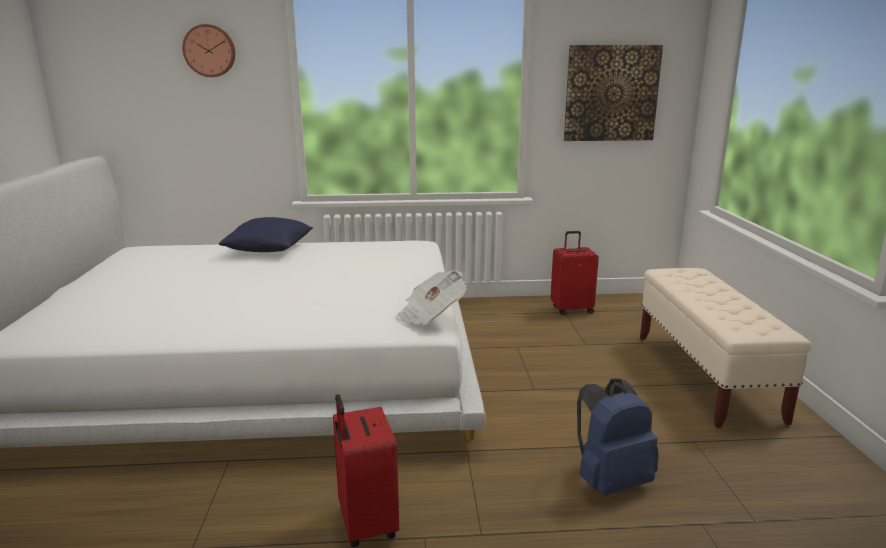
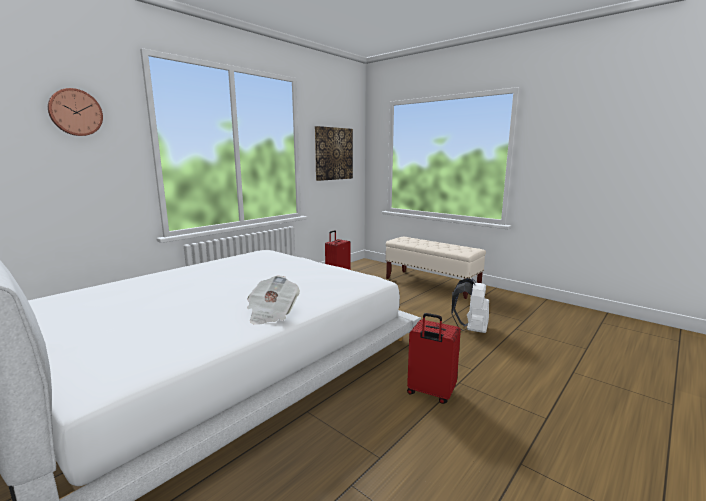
camera: 45 degrees left, 5 degrees down
blue pillow [219,217,313,252] -> none
newspaper [395,271,466,325] -> newspaper moved to [247,276,300,325]
blue backpack [577,379,659,495] -> white backpack [451,278,489,333]

